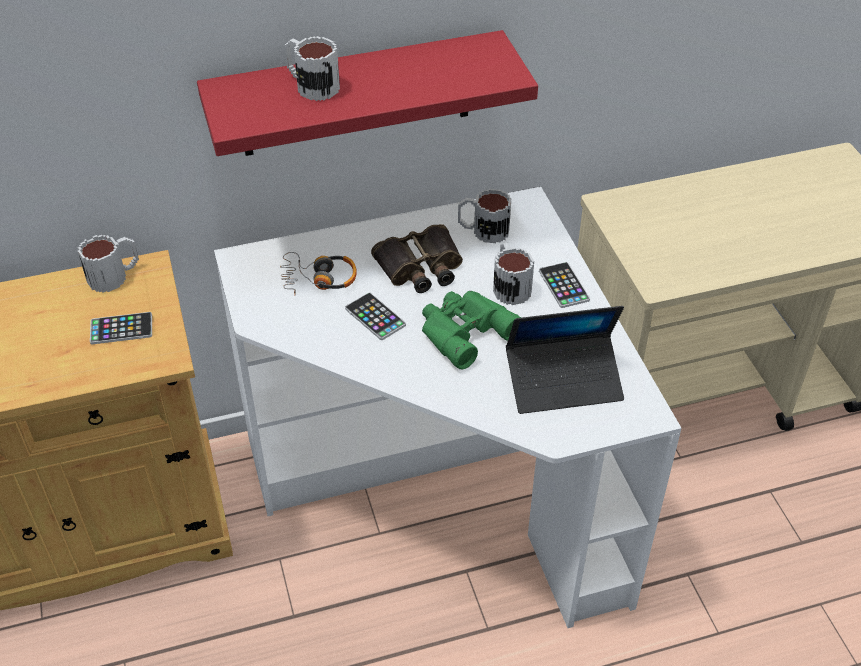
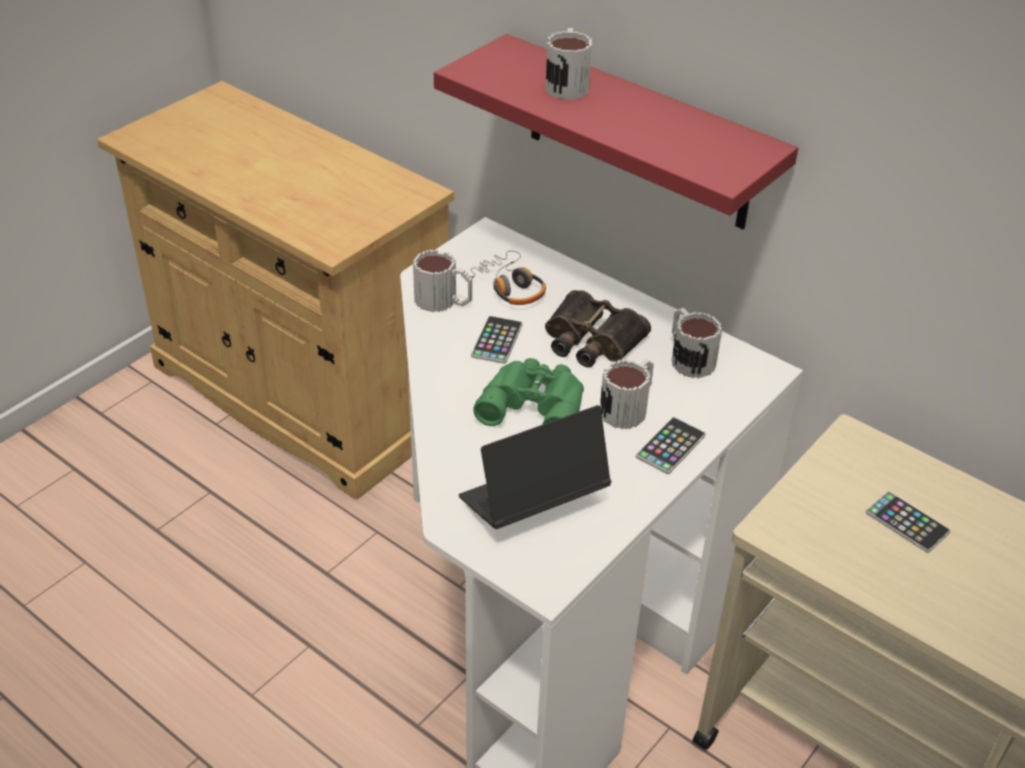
camera: 55 degrees right, 5 degrees down
mug [78,235,139,293] -> mug moved to [413,249,472,312]
phone [90,312,152,344] -> phone moved to [866,491,950,553]
laptop [506,306,624,414] -> laptop turned 105 degrees clockwise [459,405,611,529]

